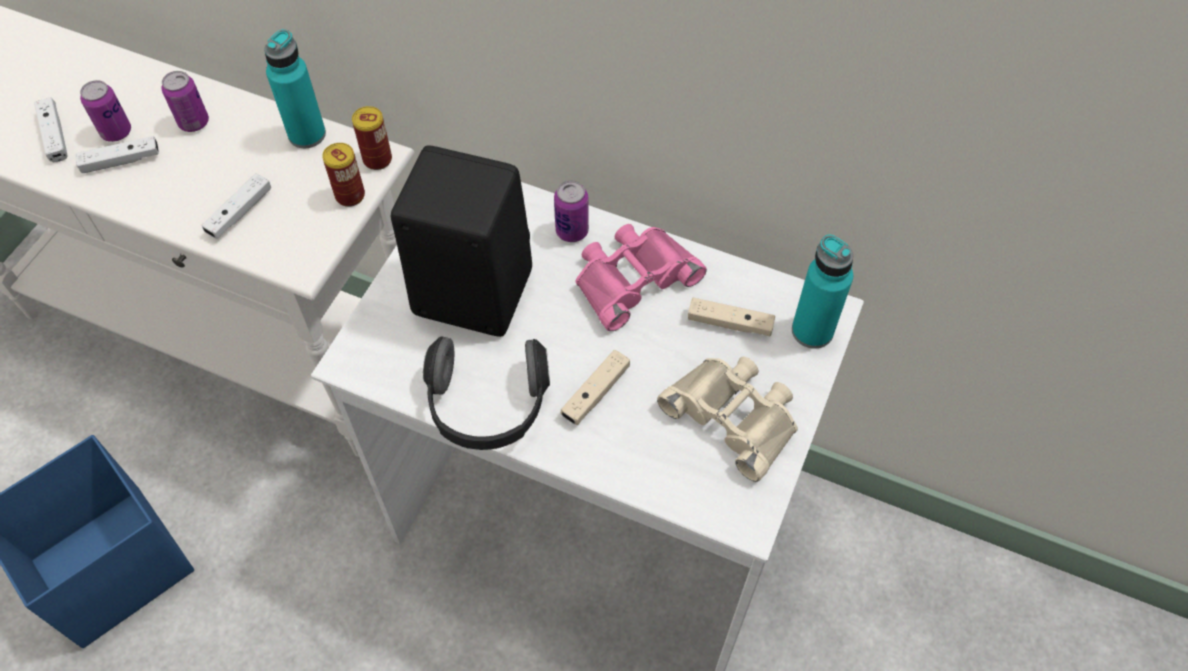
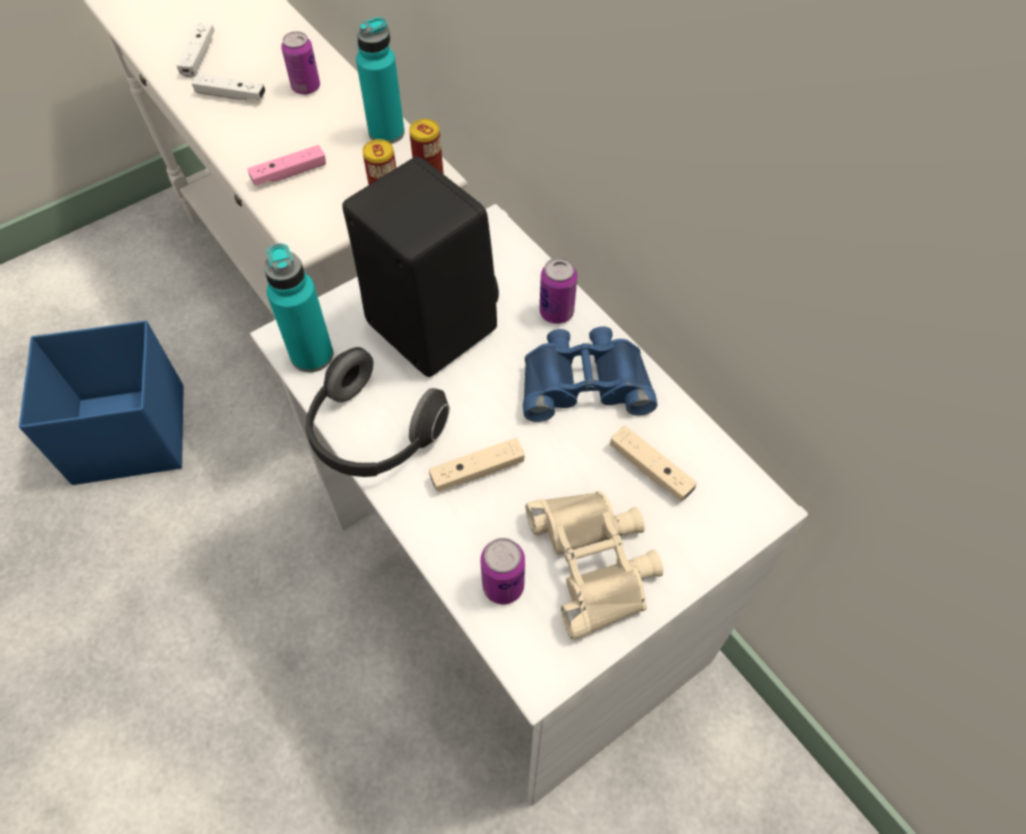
camera: 30 degrees right, 0 degrees up
can [80,80,131,142] -> can moved to [480,538,525,604]
white game controller [202,173,271,239] -> pink game controller [248,145,326,186]
pink binoculars [575,224,707,331] -> blue binoculars [523,326,657,422]
turquoise bottle [792,235,853,349] -> turquoise bottle moved to [264,243,333,373]

